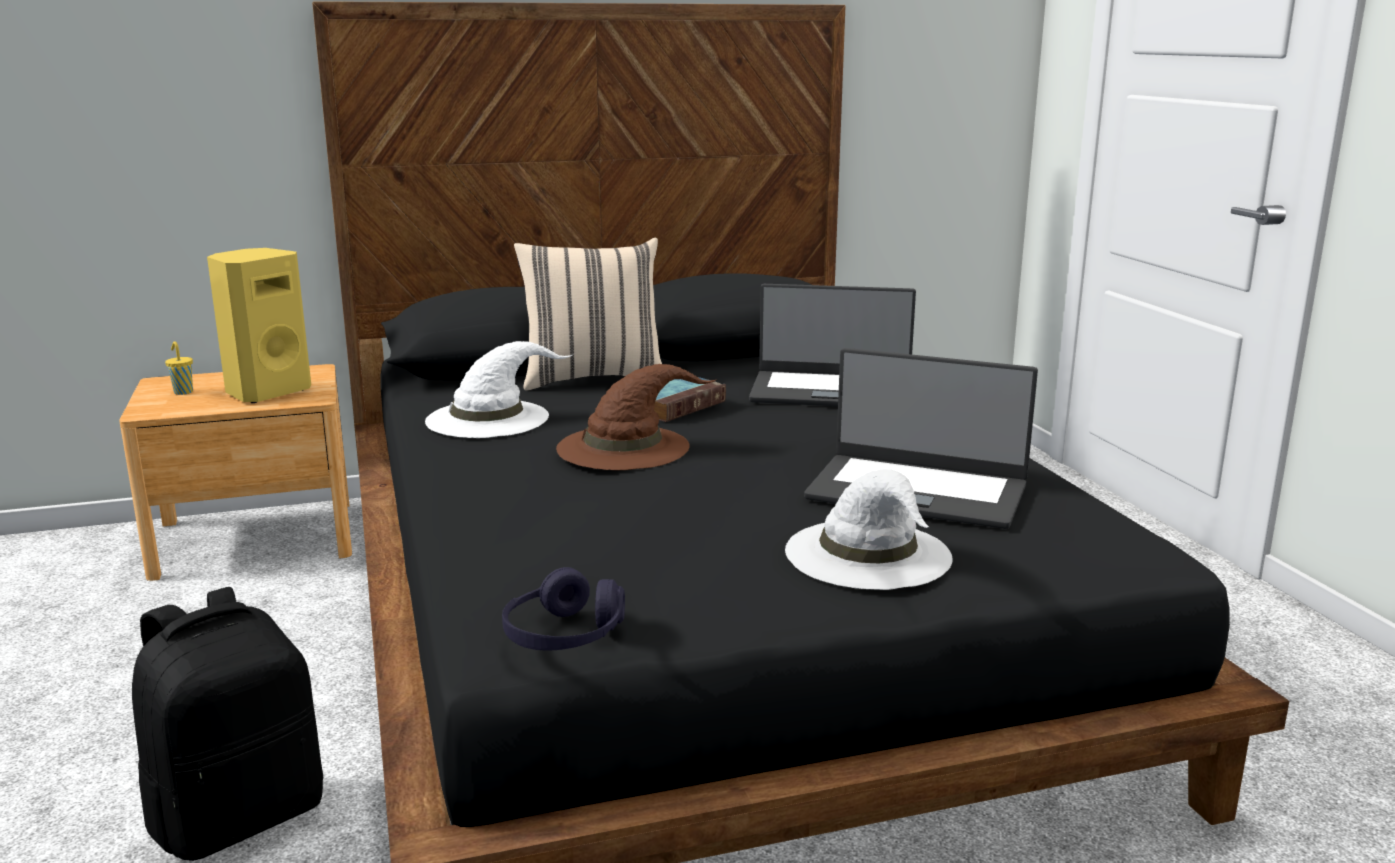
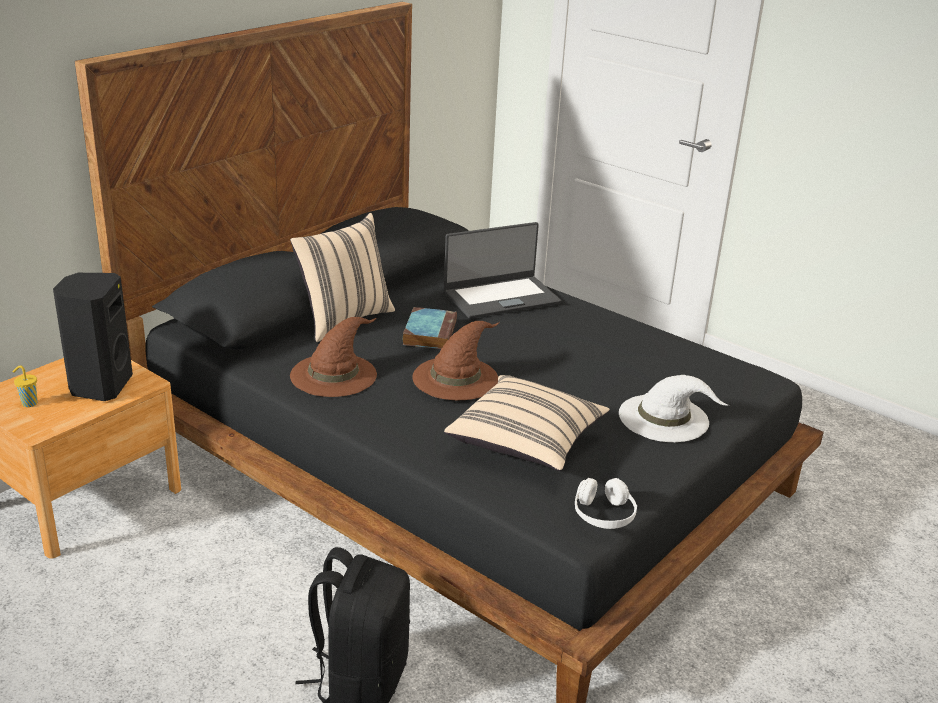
camera: 35 degrees left, 10 degrees up
yellow speaker [207,248,311,403] -> black speaker [53,273,133,401]
white hat [425,341,572,438] -> brown hat [290,317,377,397]
purple headphones [502,567,625,651] -> white headphones [575,478,637,529]
laptop [804,348,1038,529] -> none
none -> beige pillow [444,375,610,471]

